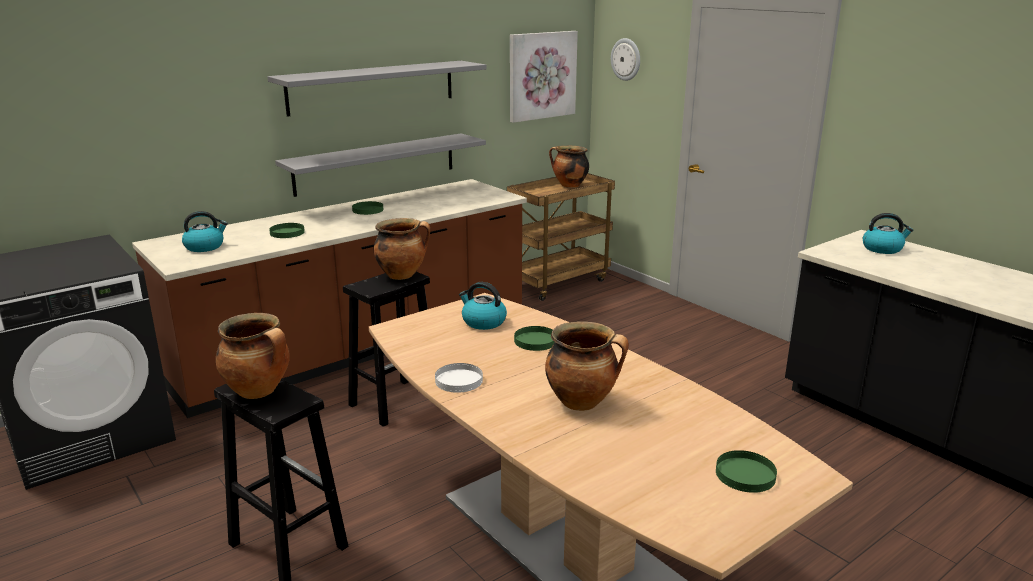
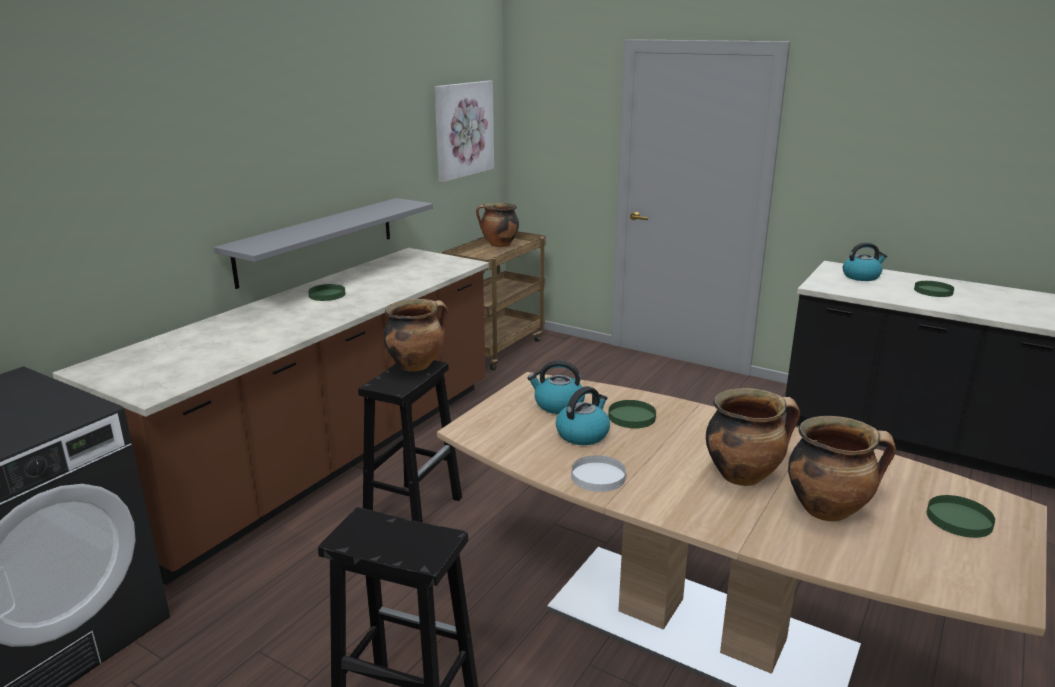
camera: 20 degrees left, 0 degrees up
kettle [182,211,228,252] -> kettle moved to [556,386,610,445]
cooking pot [216,313,290,399] -> cooking pot moved to [788,416,896,522]
grey shelf [267,61,486,117] -> none
green plate [269,223,305,238] -> green plate moved to [914,281,954,297]
wall clock [611,38,640,81] -> none

